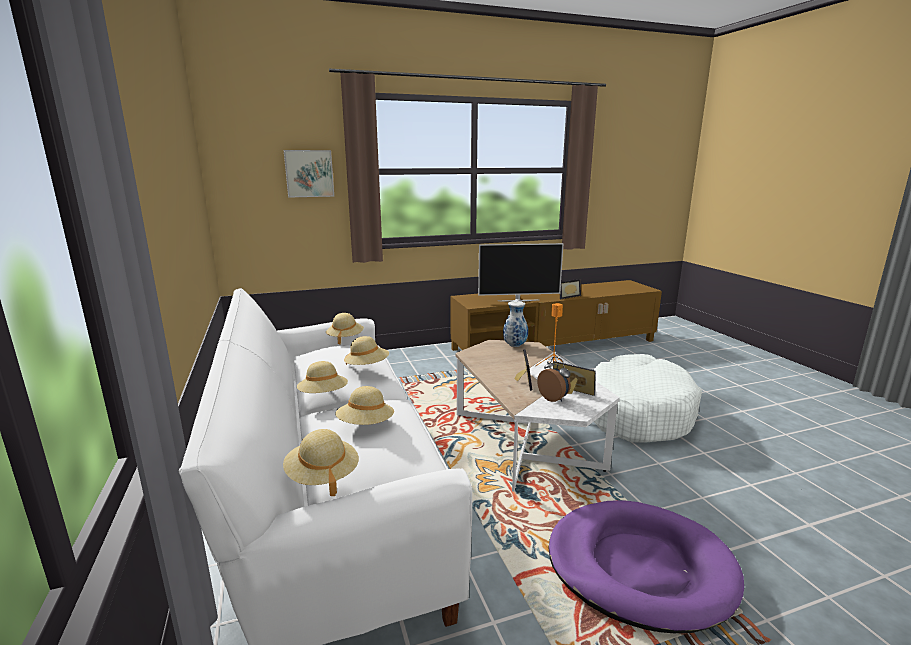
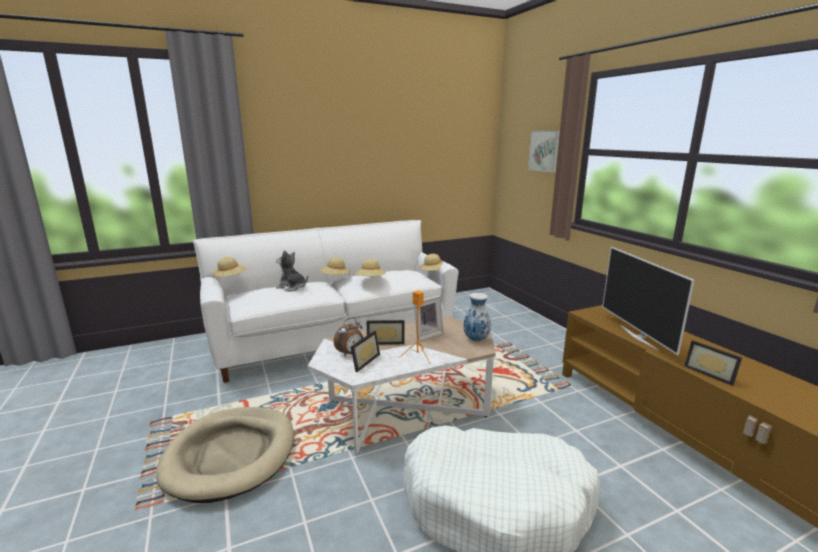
camera: 85 degrees right, 0 degrees up
beige hat [335,386,394,425] -> plush toy [276,250,308,292]
purple dog bed [548,500,744,633] -> beige dog bed [156,407,294,503]
none -> picture frame [414,295,443,341]

